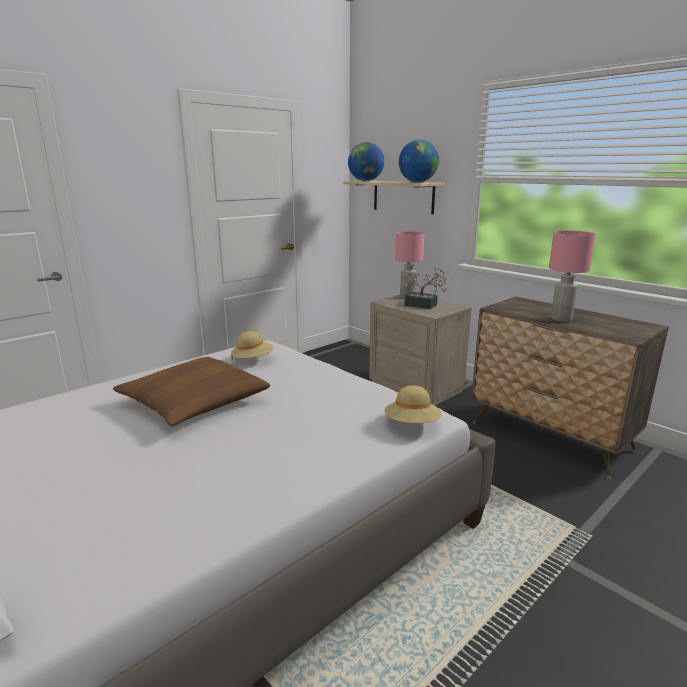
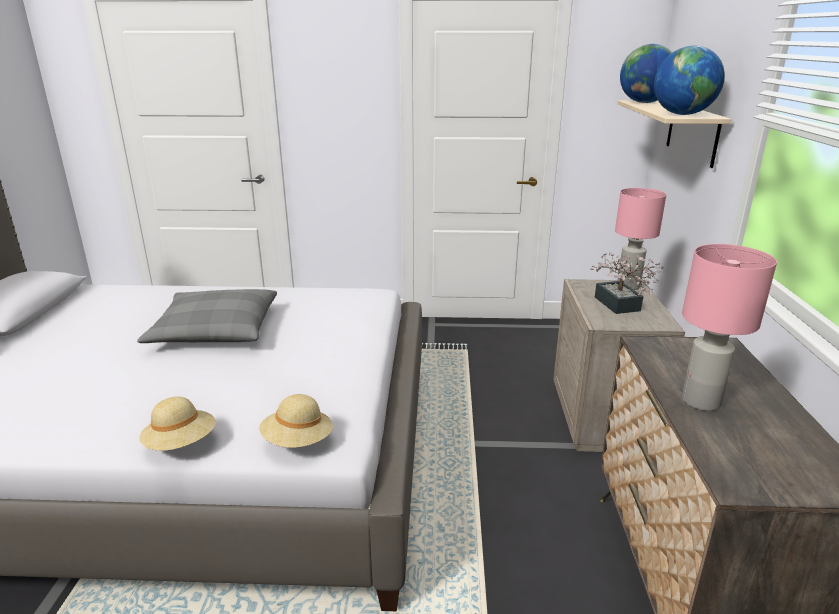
camera: 45 degrees right, 5 degrees up
brown pillow [113,357,270,426] -> grey pillow [137,289,277,343]
beige hat [231,331,274,359] -> beige hat moved to [139,396,216,451]

